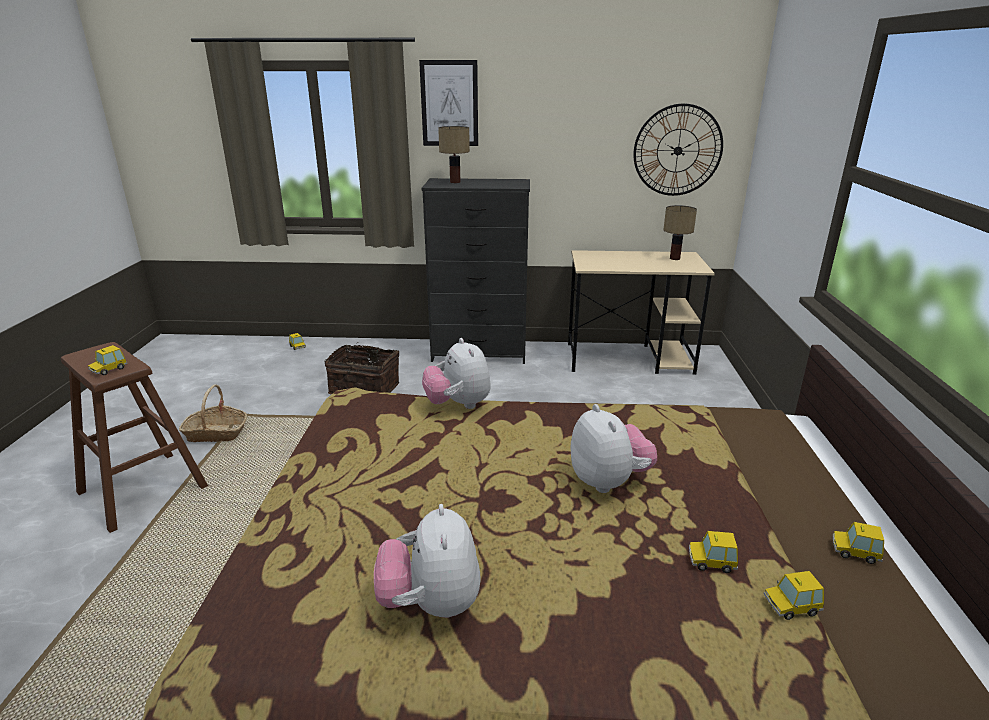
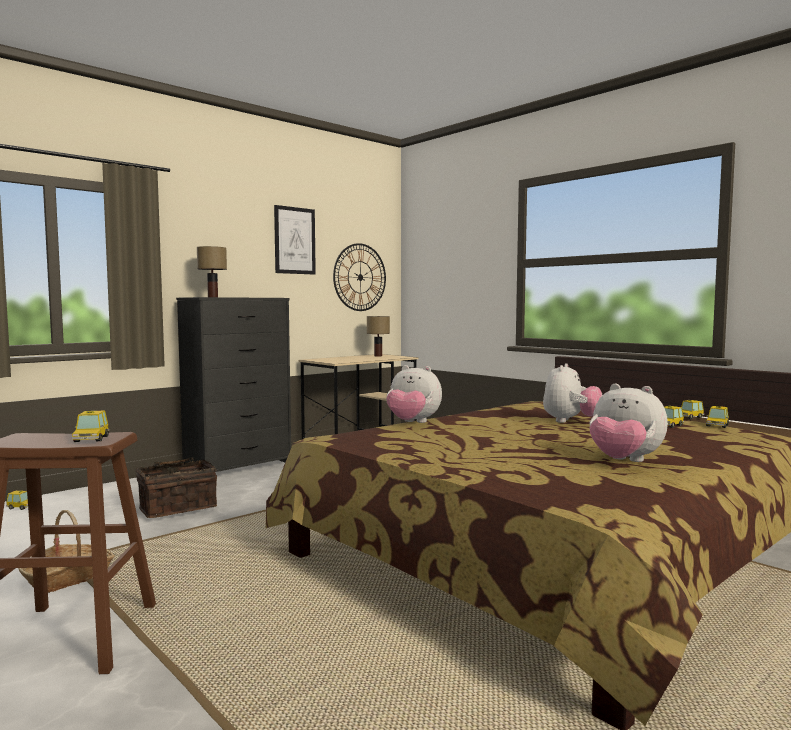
camera: 45 degrees left, 20 degrees down
picture [419,60,478,146] -> picture moved to [274,205,316,275]
plush toy [570,404,657,493] -> plush toy turned 90 degrees clockwise [543,363,602,423]

